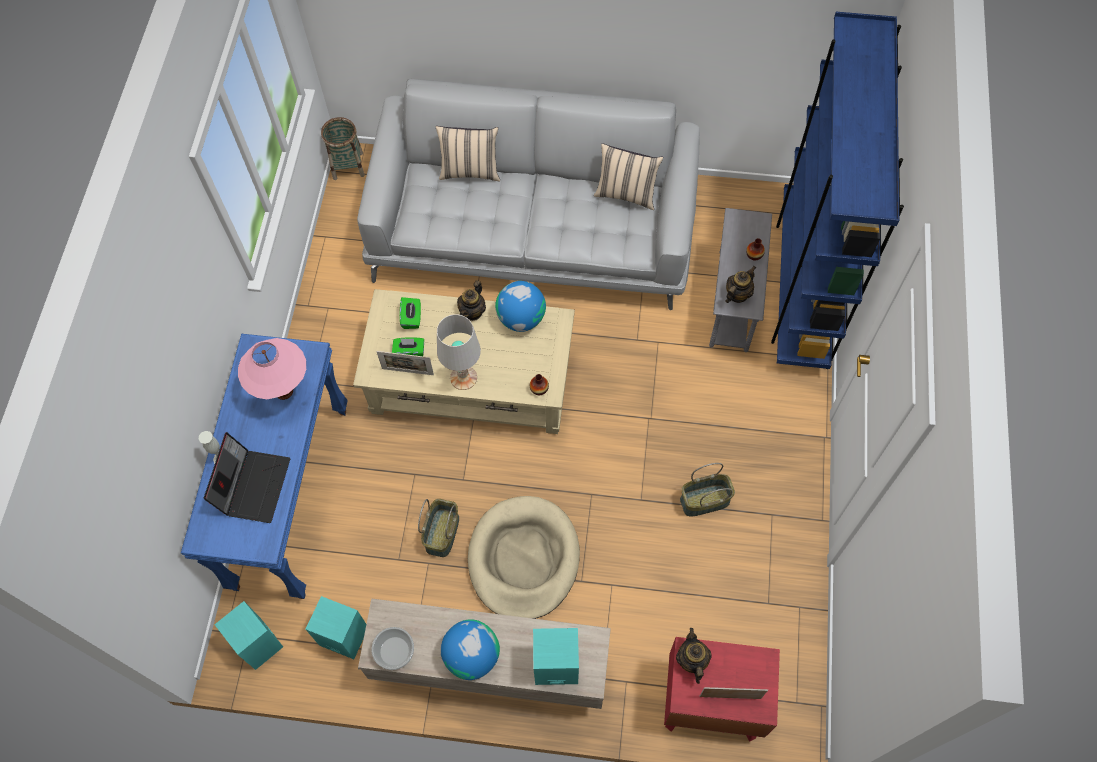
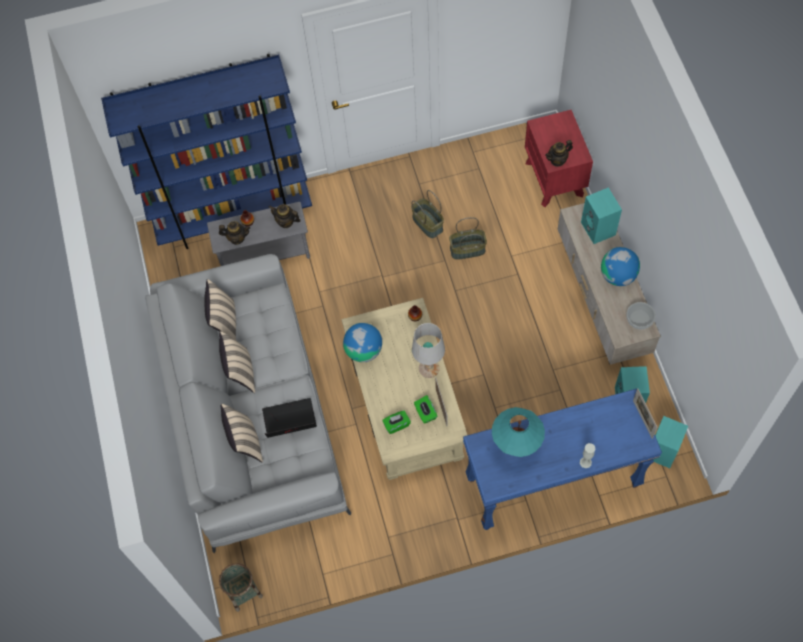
camera: 110 degrees left, 0 degrees up
laptop [204,432,290,523] -> laptop moved to [262,398,317,438]
pink table lamp [238,338,306,400] -> turquoise table lamp [492,407,545,457]
basket [418,499,459,557] -> basket moved to [449,217,487,260]
teapot [457,280,486,321] -> teapot moved to [219,221,250,245]
beige dog bed [468,496,580,619] -> none
picture frame [700,687,768,699] -> picture frame moved to [633,388,657,439]
none -> beige pillow [219,331,255,393]

